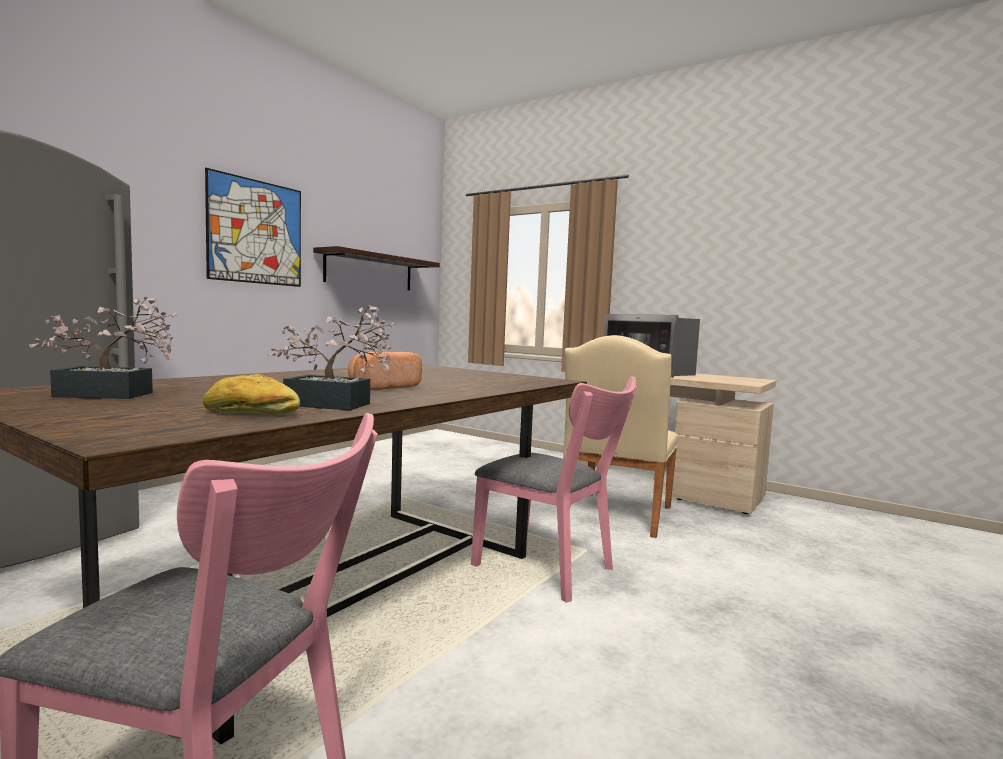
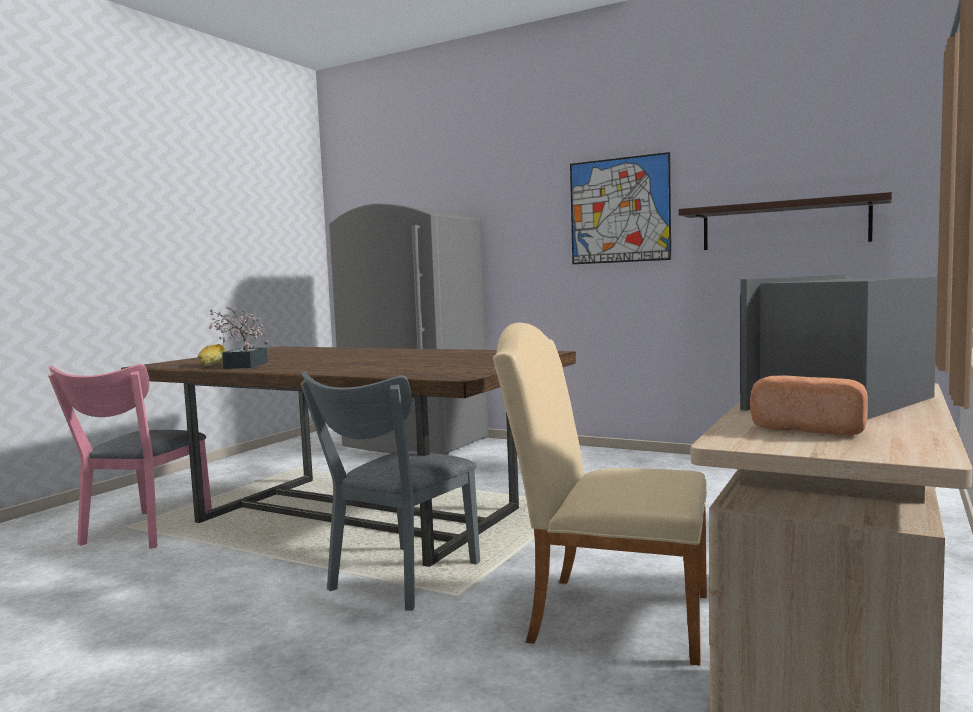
camera: 85 degrees right, 0 degrees up
potted plant [29,296,177,399] -> none
bread [348,352,422,390] -> bread moved to [750,375,868,435]
pink chair [471,376,637,603] -> grey chair [300,371,480,610]

